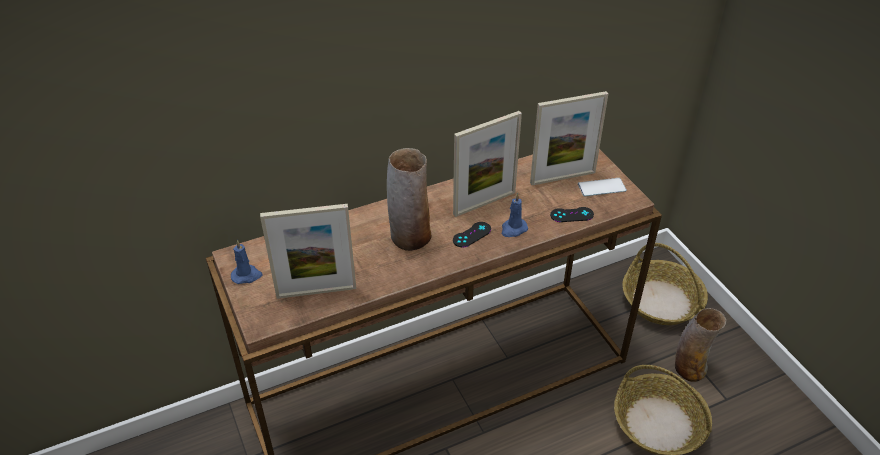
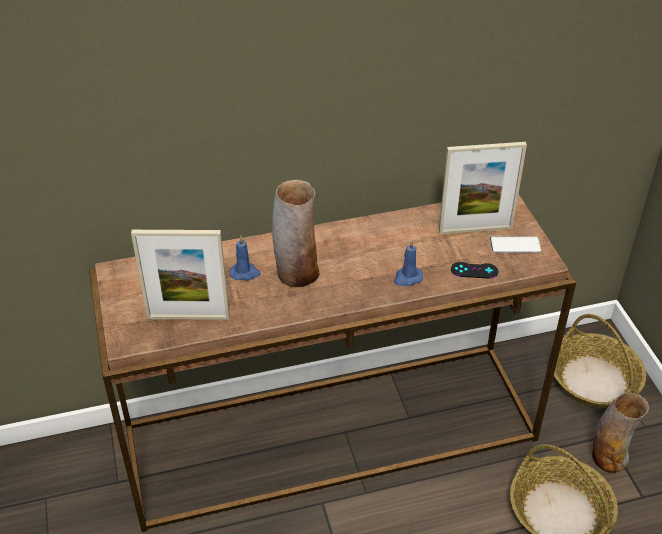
camera: 10 degrees right, 0 degrees up
blue candle [231,240,263,284] -> blue candle moved to [229,236,261,281]
picture frame [453,111,522,217] -> none
black game controller [453,222,491,247] -> none

